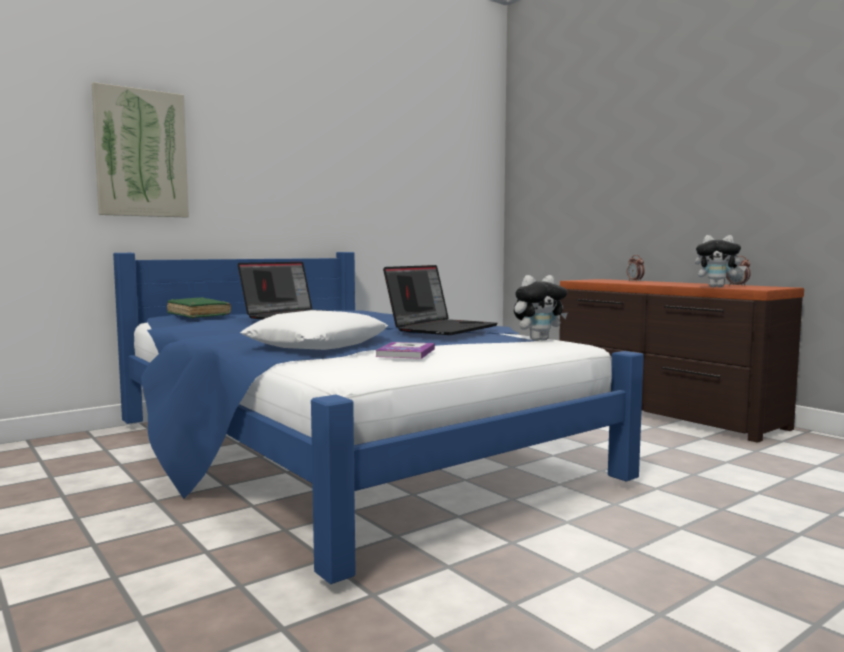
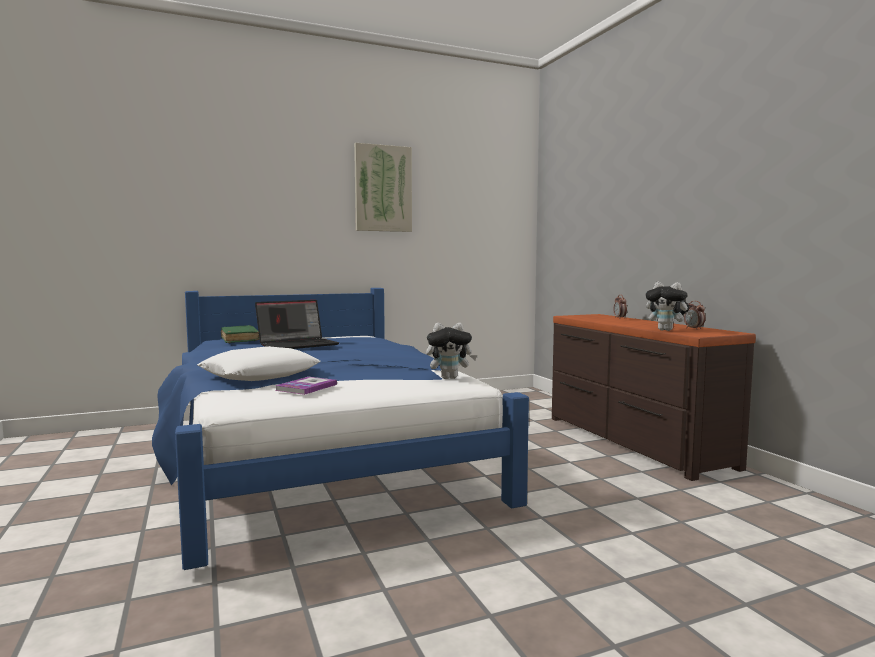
camera: 15 degrees right, 0 degrees up
picture [92,82,189,217] -> picture moved to [354,143,412,232]
laptop [383,265,498,335] -> none

